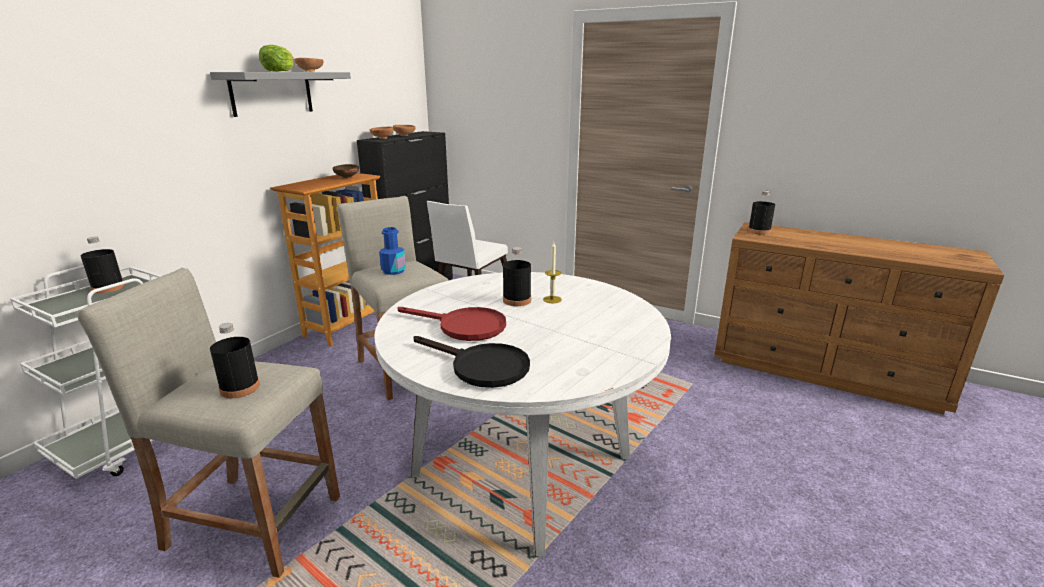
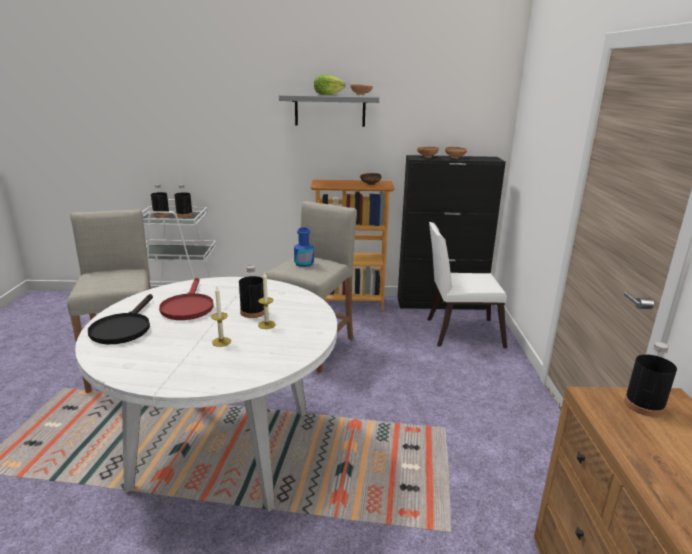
camera: 60 degrees right, 0 degrees up
black bottle [210,323,260,398] -> black bottle moved to [151,184,170,217]
none -> candle [211,287,231,347]

